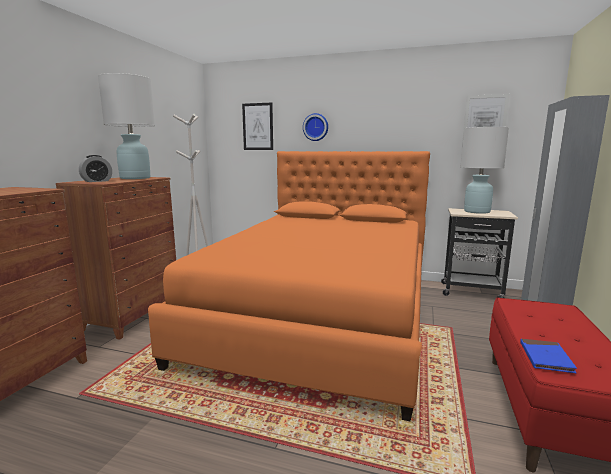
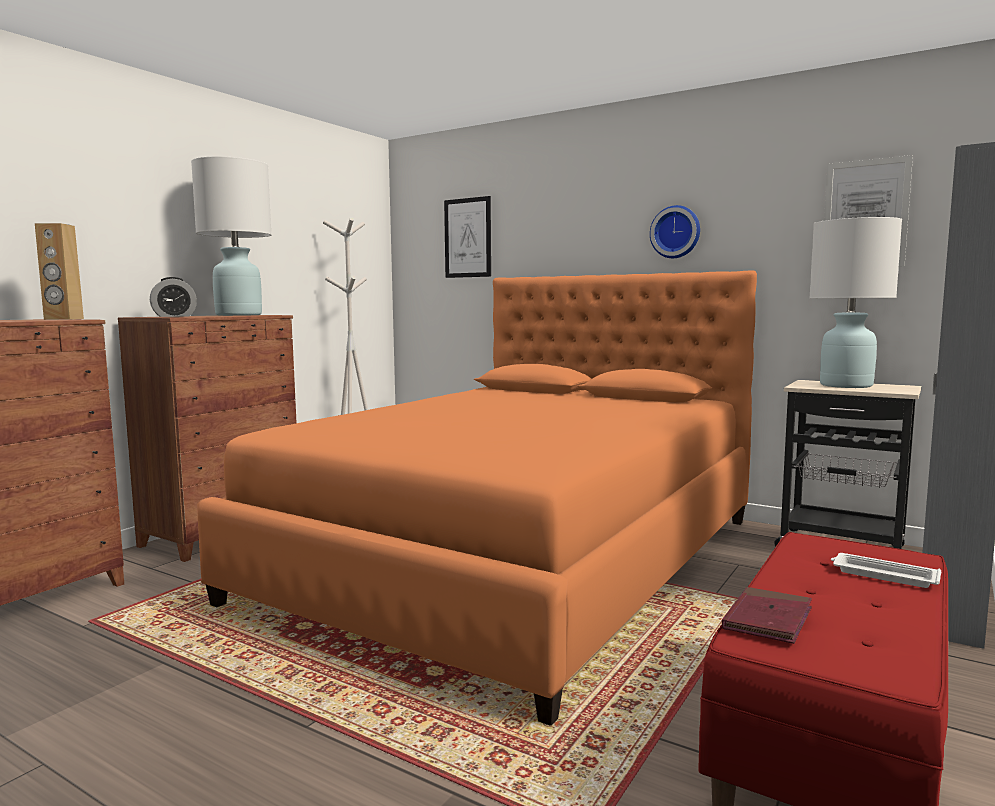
camera: 15 degrees right, 5 degrees down
wall clock [303,113,328,141] -> wall clock moved to [650,205,700,258]
blue book [520,339,577,373] -> red book [722,587,812,644]
none -> brown speaker [35,223,84,320]
none -> white tray [831,553,941,588]

